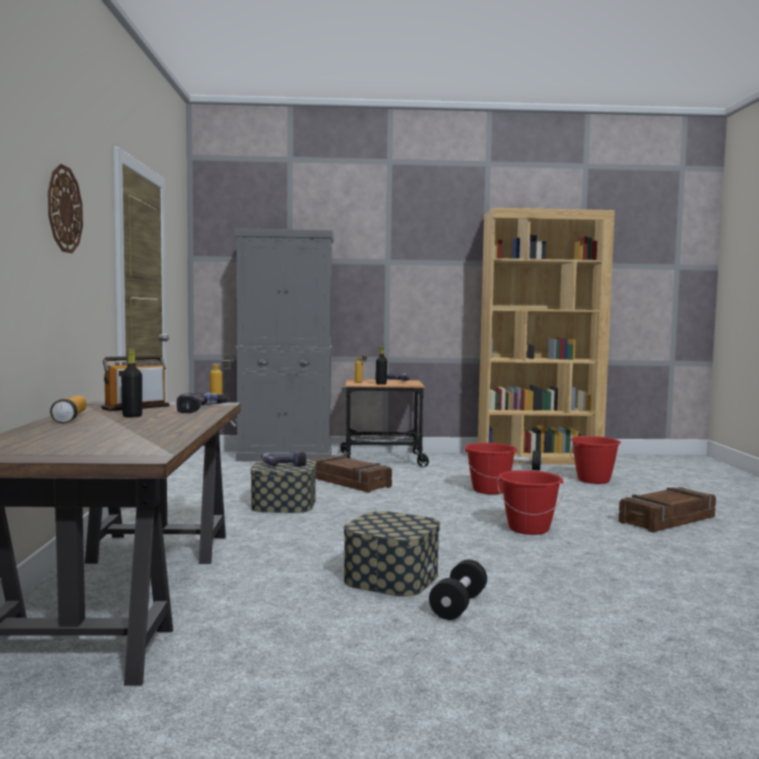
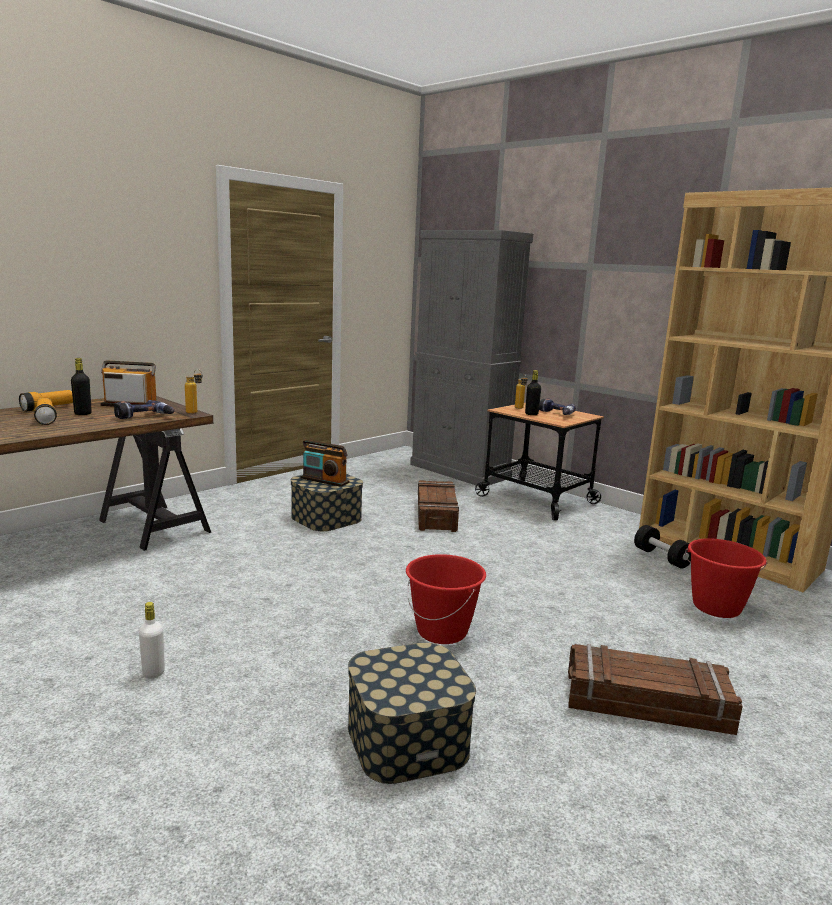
camera: 45 degrees right, 10 degrees up
wall clock [48,164,83,253] -> none
power drill [261,451,306,467] -> radio [300,440,349,487]
storage box [344,511,440,597] -> storage box moved to [348,643,476,784]
black dumbbell [429,560,487,620] -> white bottle [139,602,165,679]
red bucket [464,443,518,494] -> none
none -> flashlight [34,398,57,425]

